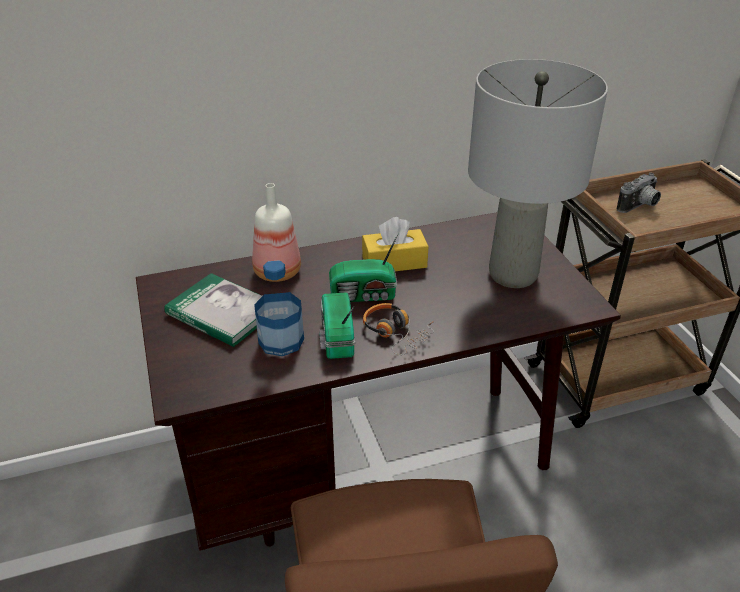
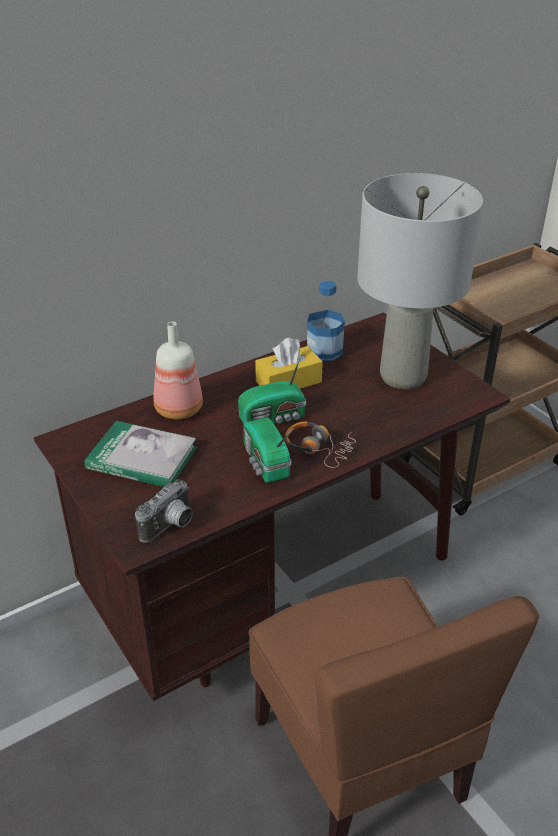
camera: 15 degrees left, 0 degrees up
bottle [254,260,304,356] -> bottle moved to [307,280,345,361]
camera [617,172,661,213] -> camera moved to [135,479,193,543]

